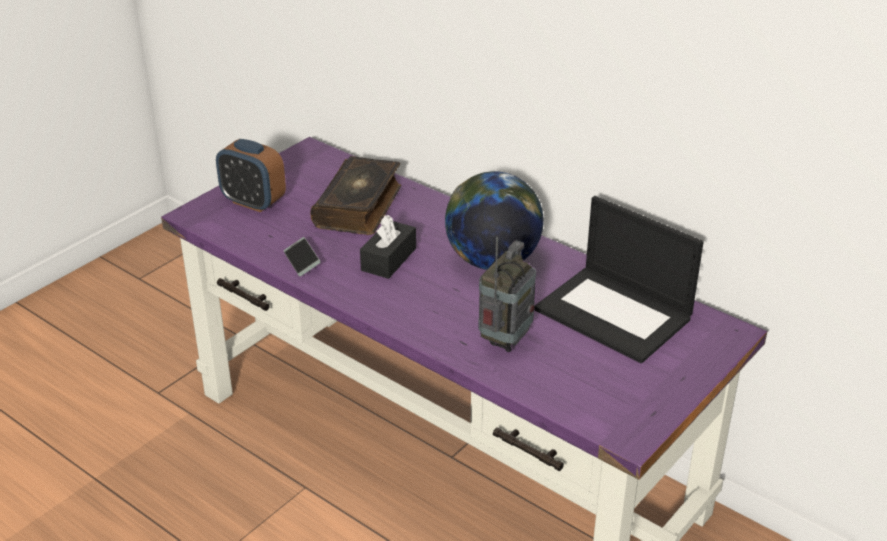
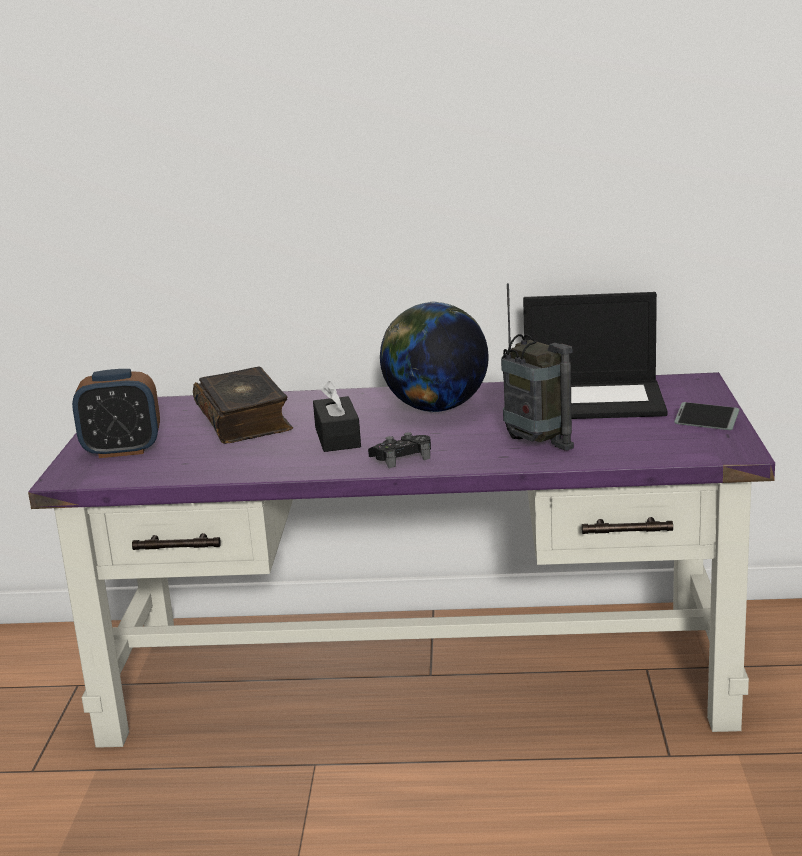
camera: 35 degrees left, 15 degrees down
phone [284,237,321,276] -> phone moved to [674,402,739,430]
radio [478,237,536,352] -> radio turned 150 degrees clockwise [501,283,574,450]
none -> black game controller [368,432,431,468]

